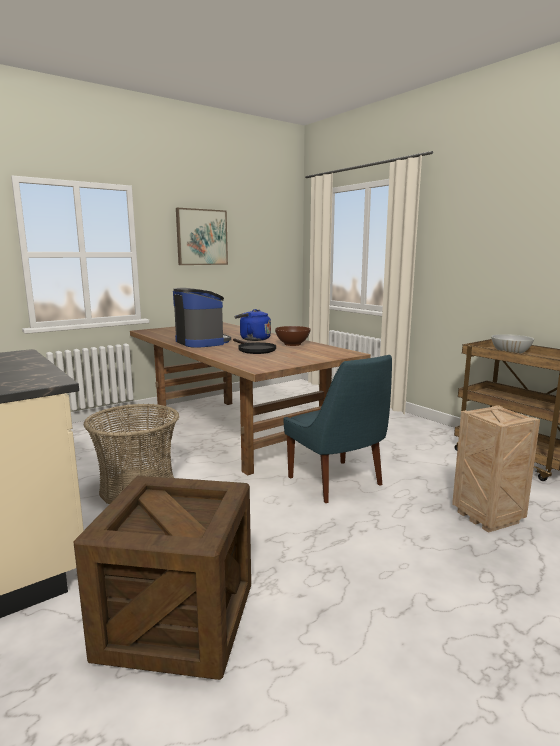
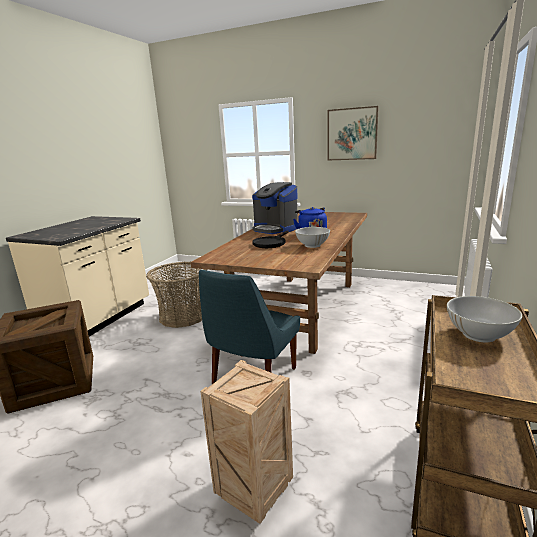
camera: 60 degrees right, 5 degrees up
coffee machine [173,288,231,348] -> coffee machine turned 105 degrees clockwise [252,182,298,234]
brown bowl [275,326,311,346] -> white bowl [295,227,330,248]

